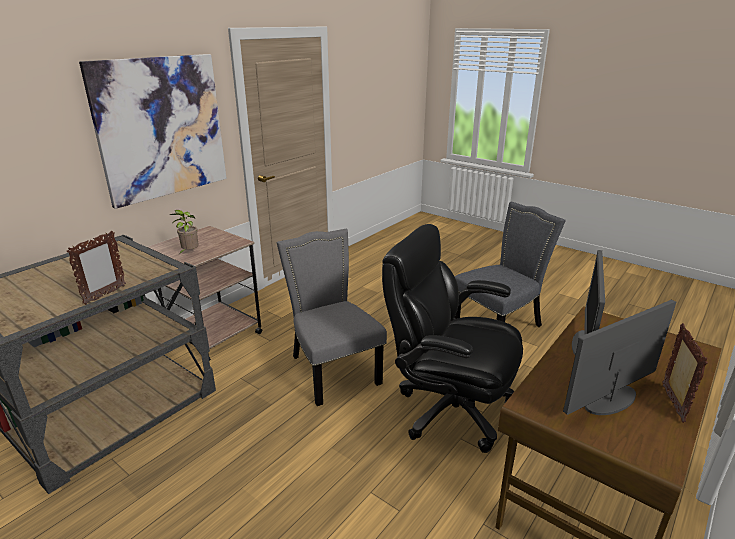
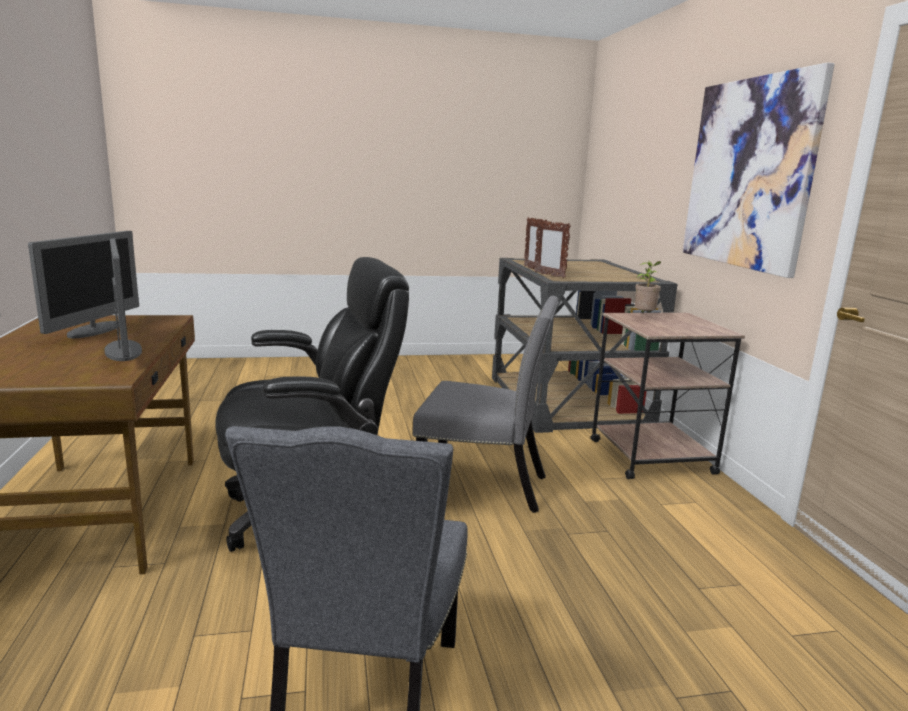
camera: 130 degrees right, 10 degrees down
picture frame [662,323,708,423] -> picture frame moved to [534,220,571,278]

